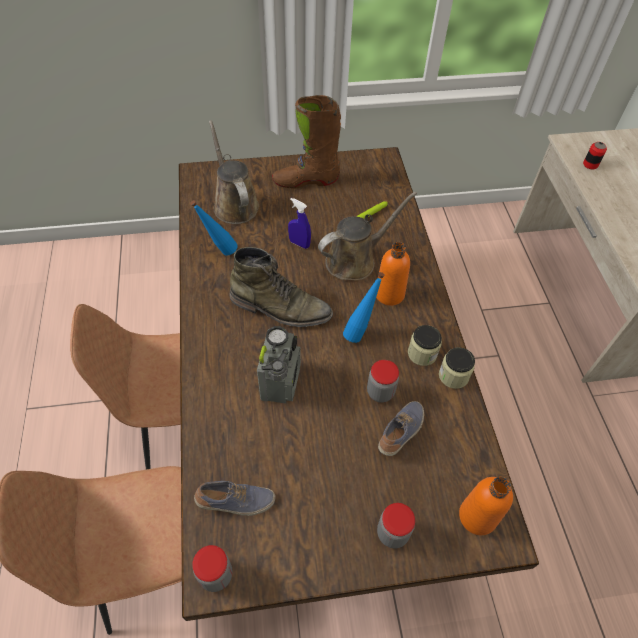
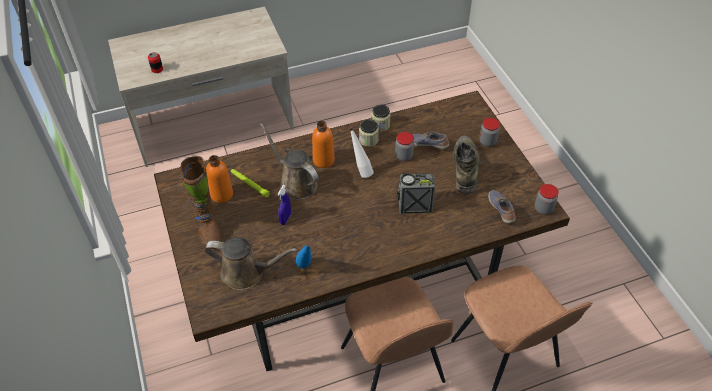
camera: 100 degrees left, 5 degrees down
brown watering can [209,120,259,224] -> brown watering can turned 135 degrees counterclockwise [205,237,297,290]
green boot [230,247,333,327] -> green boot moved to [453,135,481,194]
blue bottle [343,272,385,343] -> white bottle [349,126,374,178]
orange bottle [459,477,513,535] -> orange bottle moved to [206,155,233,203]

